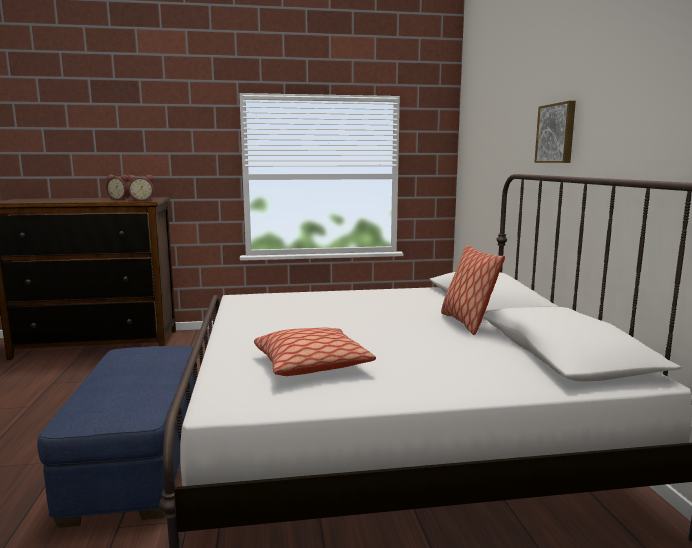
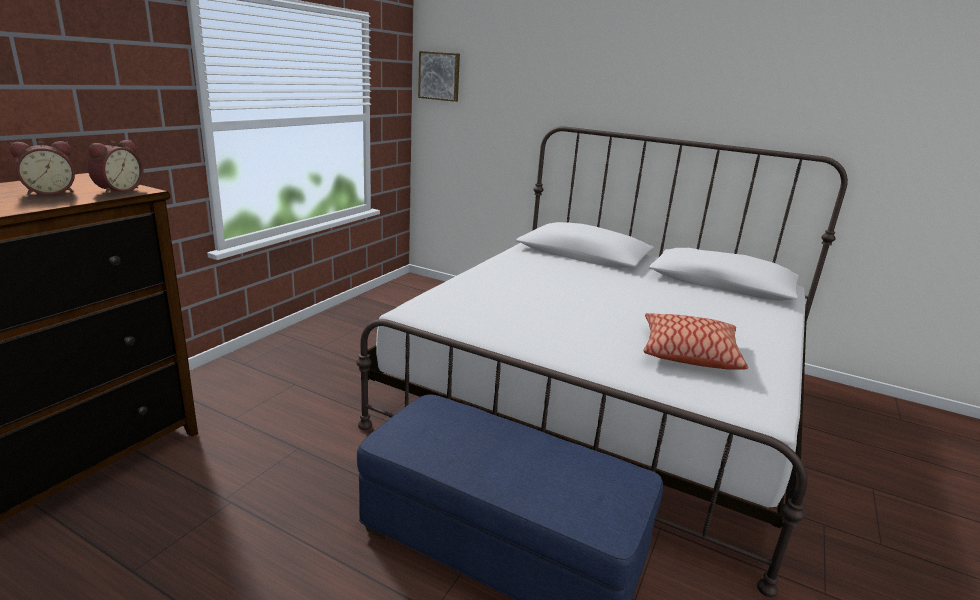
camera: 55 degrees left, 10 degrees up
pillow [441,244,505,335] -> none
picture [535,101,576,163] -> picture moved to [418,51,460,102]

